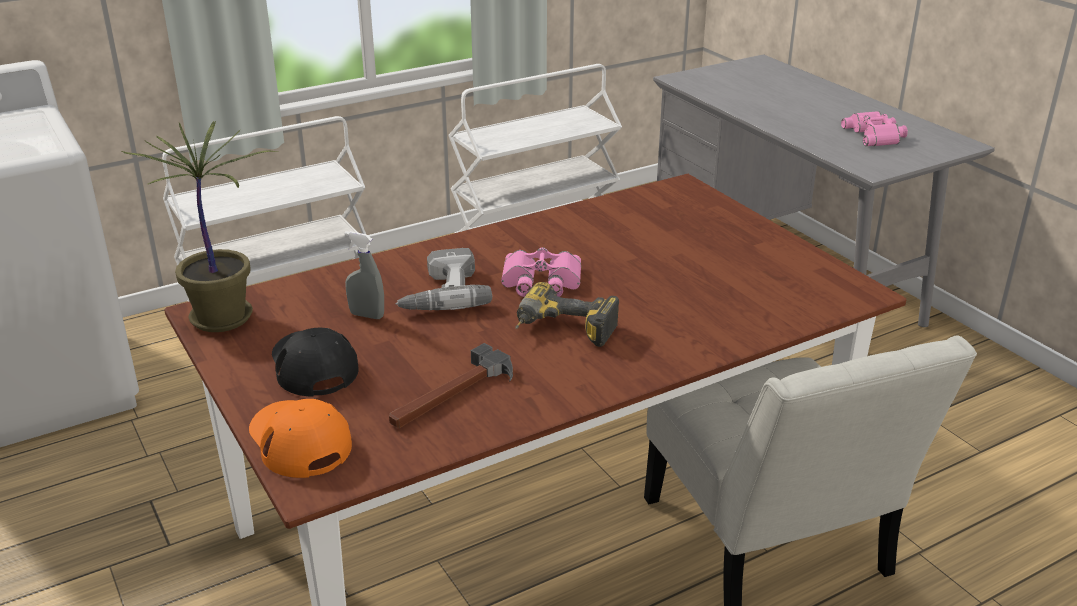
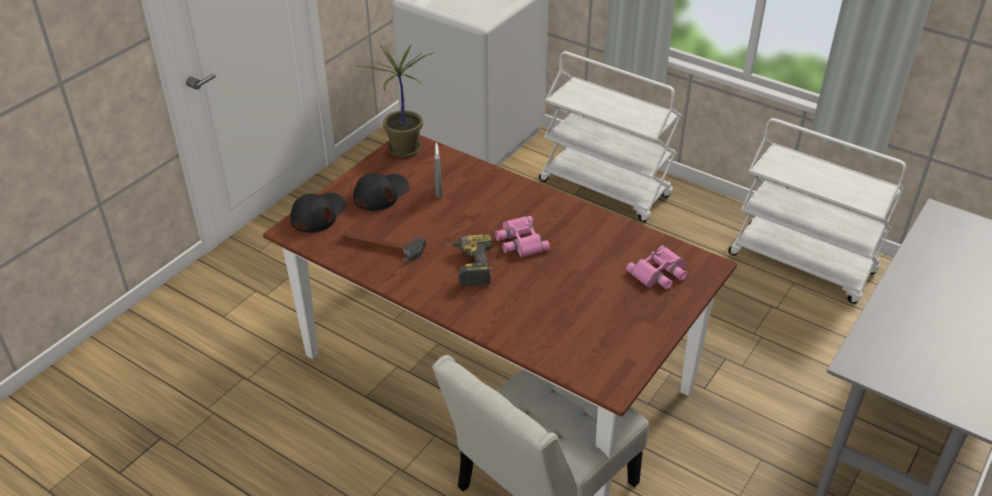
camera: 65 degrees right, 10 degrees up
orange cap [249,398,352,478] -> black cap [290,192,347,233]
power drill [395,248,492,310] -> none
pink binoculars [841,111,908,146] -> pink binoculars moved to [626,245,687,289]

